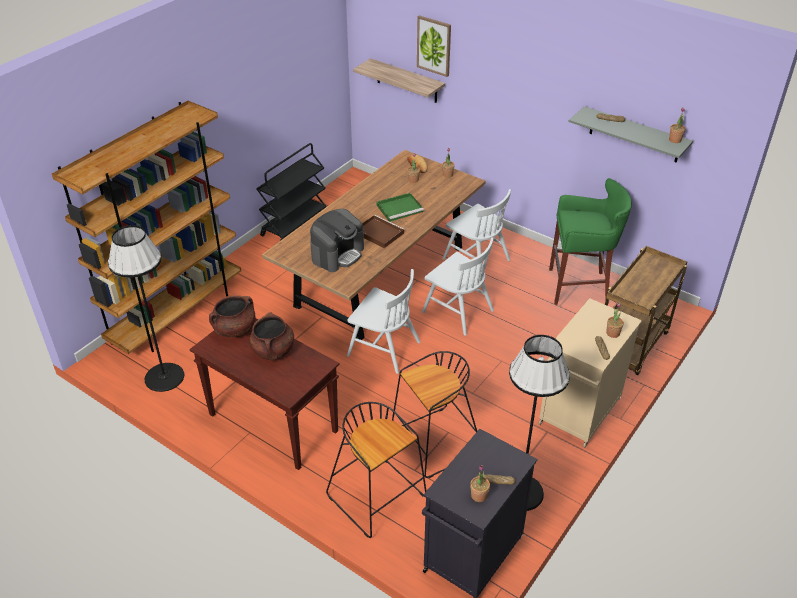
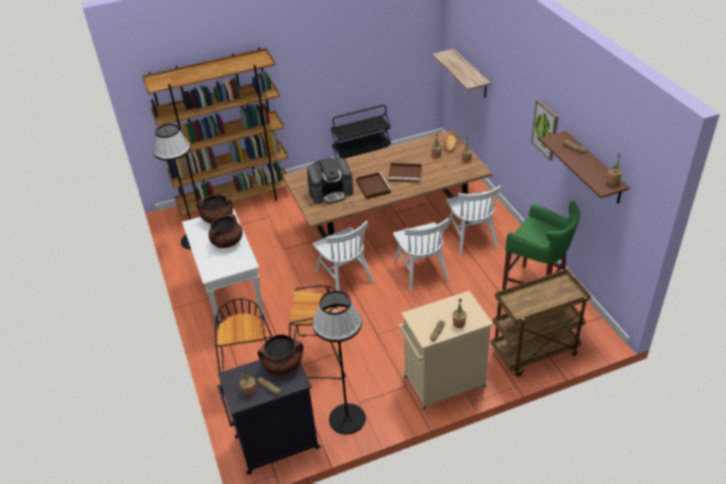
camera: 35 degrees right, 0 degrees up
brown console table [190,318,339,470] -> white console table [182,208,265,327]
green tray [377,193,424,222] -> brown tray [388,163,422,182]
picture [417,15,451,77] -> picture moved to [531,99,558,160]
grey shelf [569,106,693,163] -> brown shelf [539,131,630,204]
none -> brown cooking pot [258,334,303,375]

